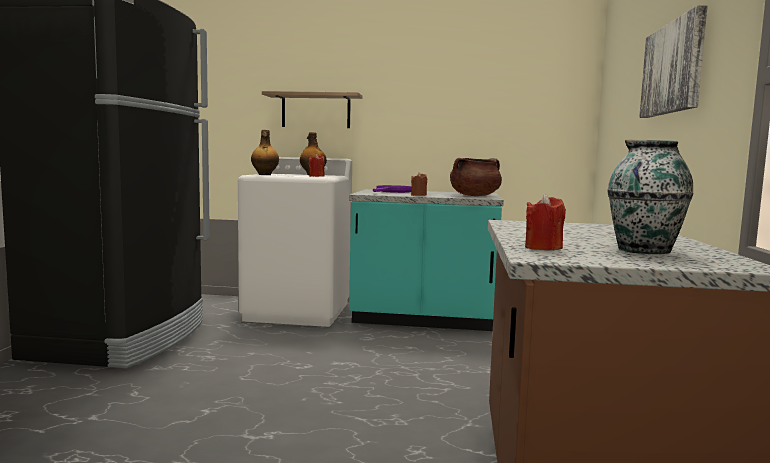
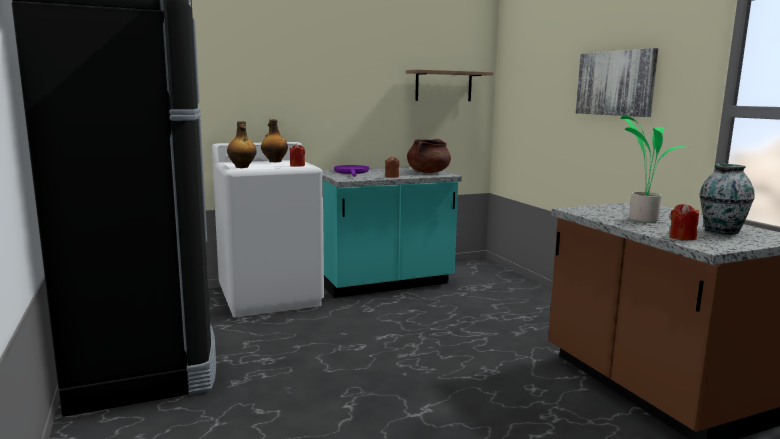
camera: 30 degrees left, 5 degrees up
shelf [262,91,363,128] -> shelf moved to [406,69,494,101]
none -> potted plant [620,116,685,223]

